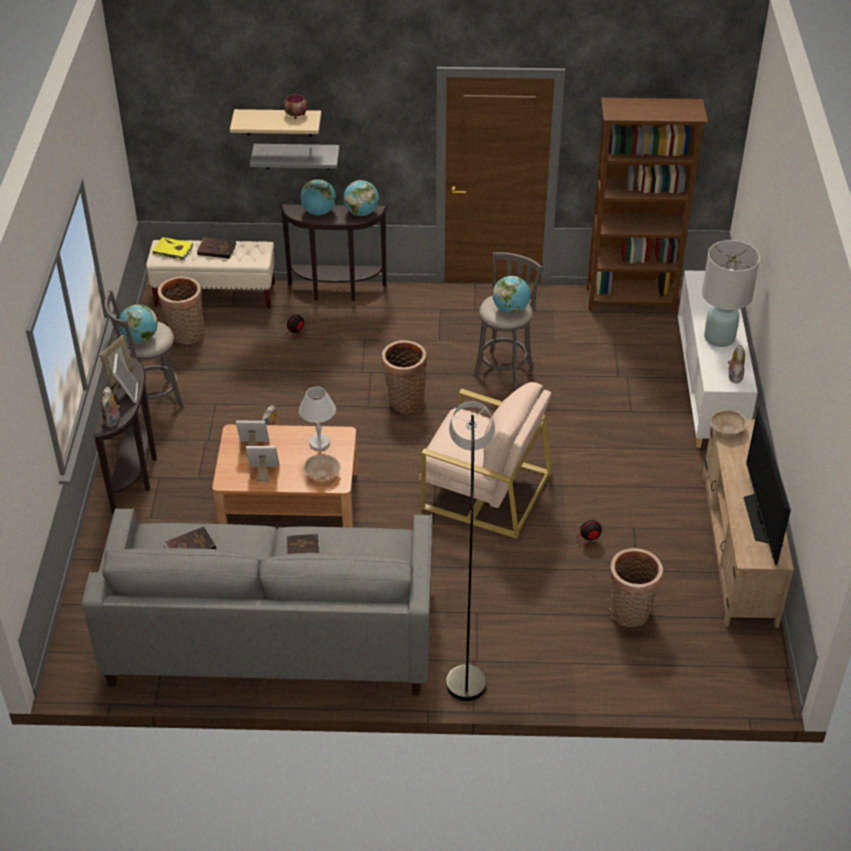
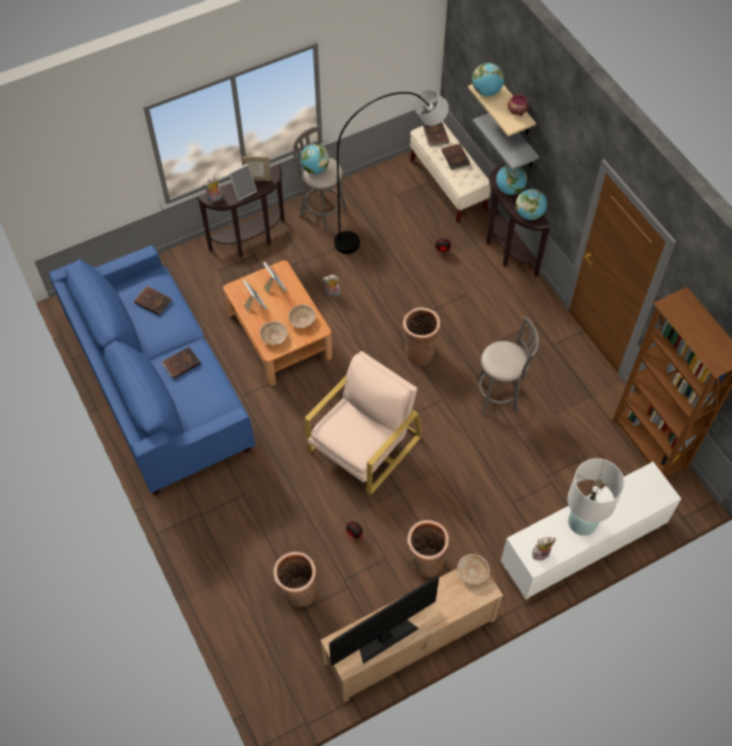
camera: 60 degrees right, 15 degrees up
grey sofa [82,509,432,695] -> blue sofa [49,245,256,496]
yellow book [152,237,193,260] -> brown book [423,122,449,147]
basket [158,276,204,344] -> basket moved to [407,520,449,577]
white table lamp [299,387,336,451] -> beige bowl [288,304,316,328]
beige armchair [419,382,552,539] -> beige armchair turned 135 degrees counterclockwise [305,351,422,495]
grey floor lamp [446,401,495,701] -> grey floor lamp moved to [334,90,449,254]
globe [492,276,530,314] -> globe moved to [472,63,504,96]

